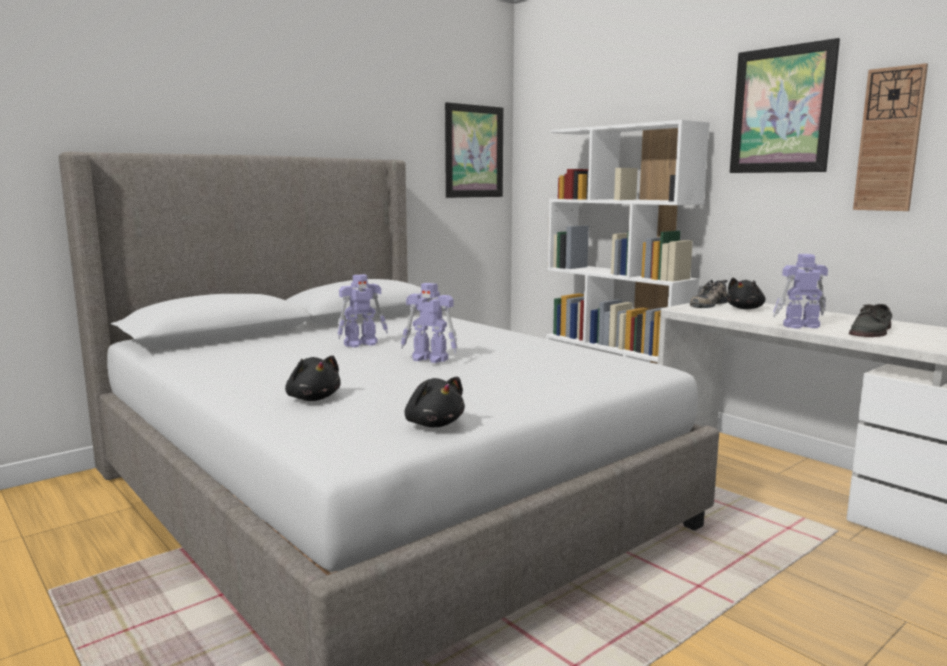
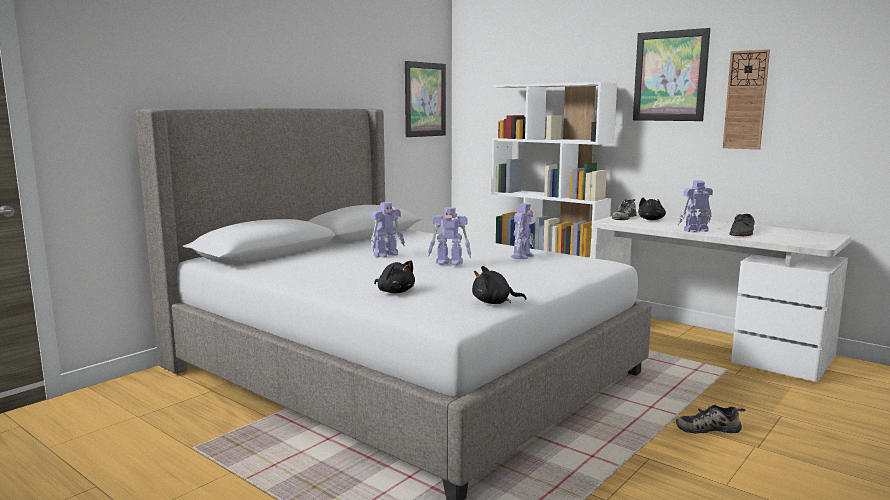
camera: 10 degrees left, 0 degrees up
black plush toy [405,377,465,427] -> black plush toy turned 135 degrees clockwise [472,266,526,304]
none -> toy robot [511,203,534,259]
none -> shoe [676,404,745,433]

